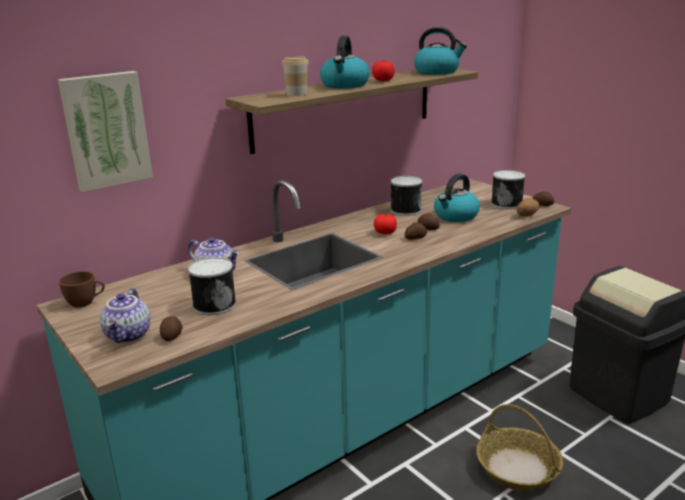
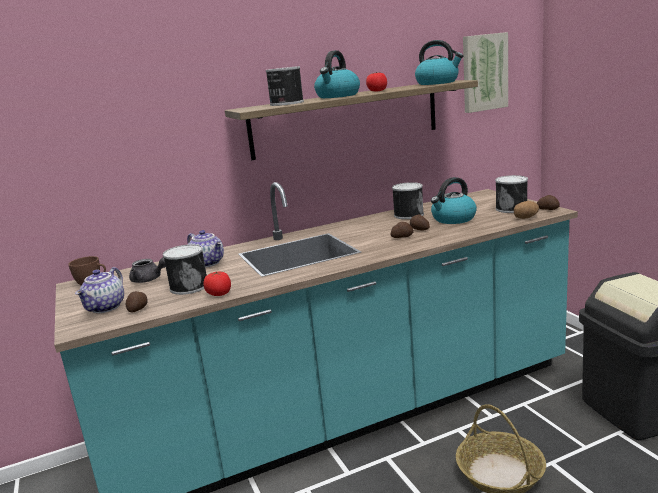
camera: 15 degrees right, 5 degrees down
picture [58,71,153,192] -> picture moved to [463,32,508,113]
cup [282,56,309,96] -> can [266,66,304,106]
tomato [374,214,397,234] -> tomato moved to [203,271,231,296]
none -> grey teapot [129,257,166,283]

